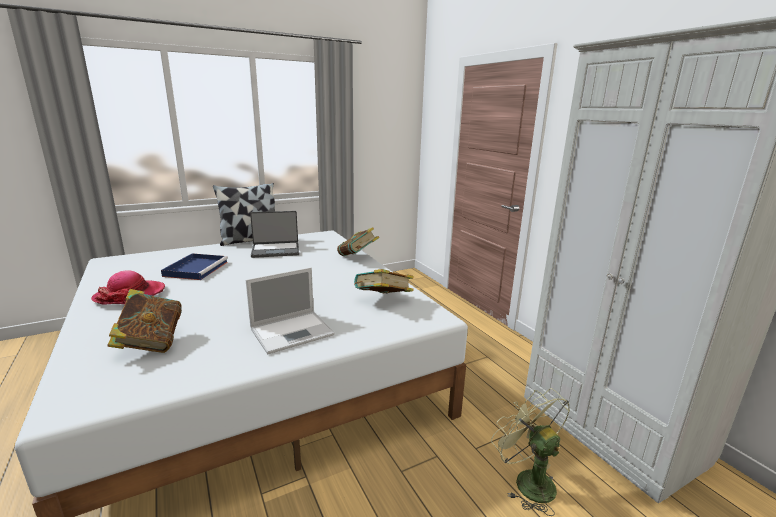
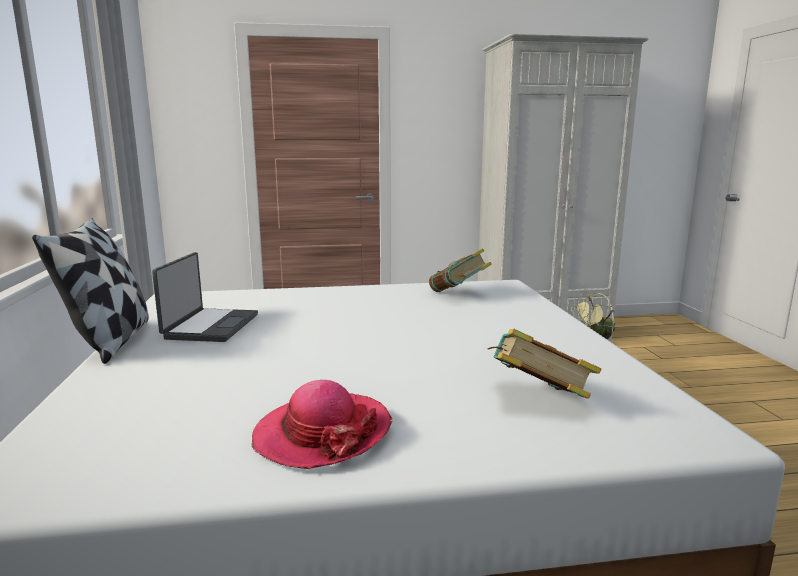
camera: 70 degrees left, 5 degrees down
blue tray [161,253,228,280] -> none
laptop [246,267,335,354] -> none
book [337,227,379,256] -> none

